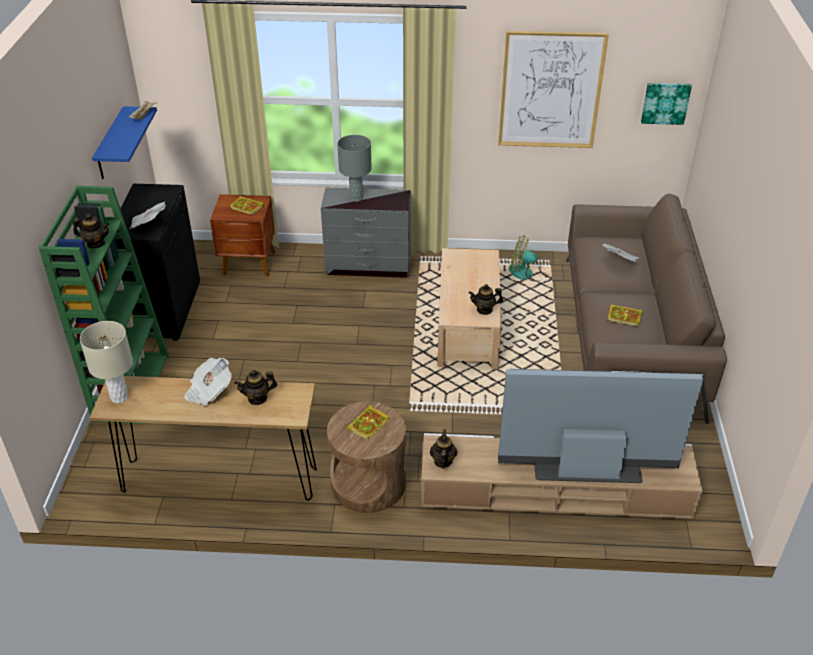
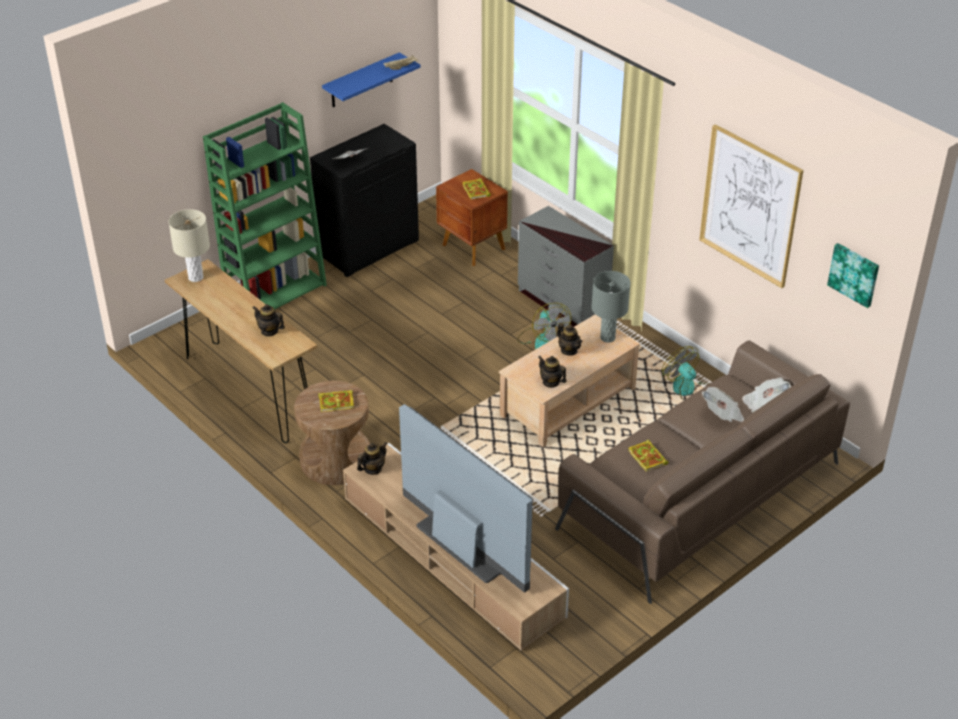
camera: 45 degrees right, 0 degrees up
teapot [73,214,110,248] -> teapot moved to [557,323,582,356]
newspaper [184,358,232,406] -> newspaper moved to [742,378,791,412]
grey table lamp [337,135,372,202] -> grey table lamp moved to [592,271,630,343]
none -> fan [517,303,571,349]

